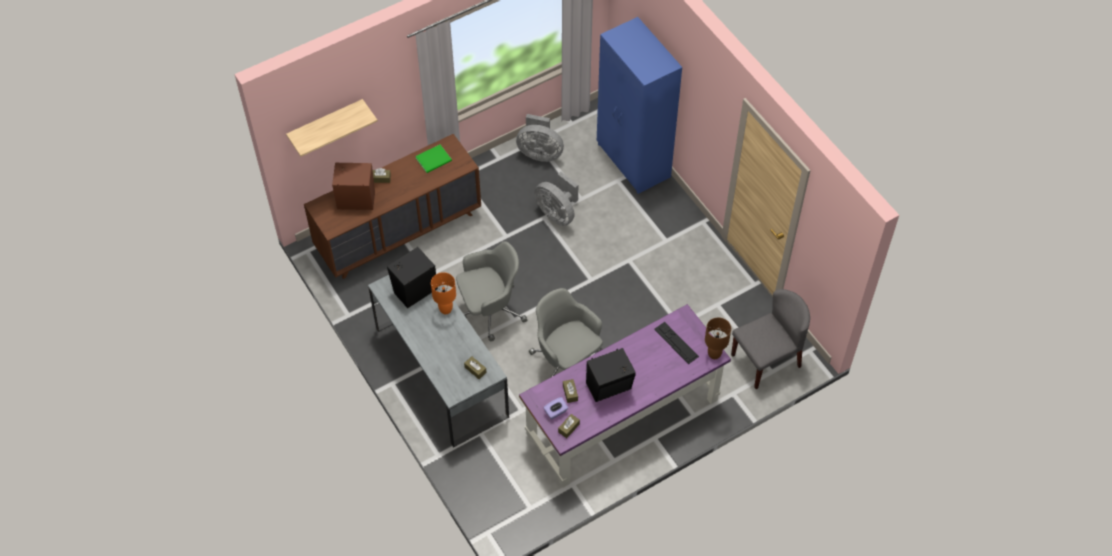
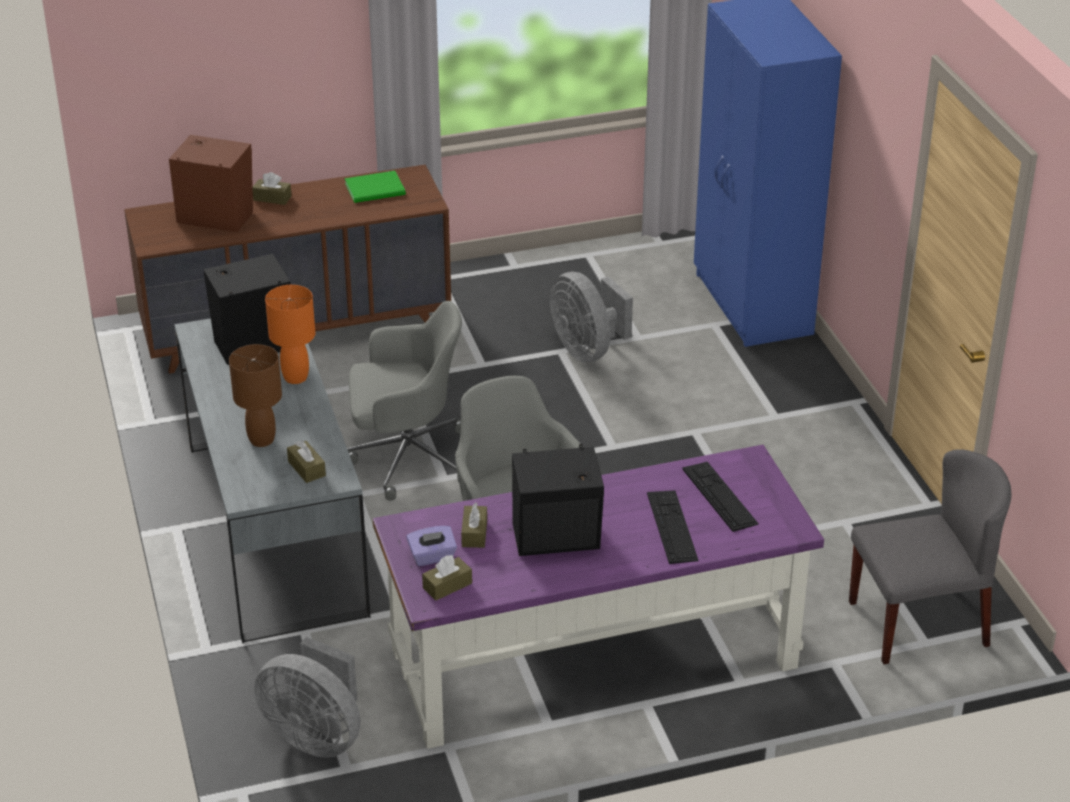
camera: 15 degrees right, 20 degrees down
shelf [286,99,378,157] -> none
grey fan [516,114,564,162] -> grey fan moved to [254,637,361,758]
brown table lamp [705,317,731,359] -> brown table lamp moved to [229,344,282,447]
none -> keyboard [647,491,699,564]

